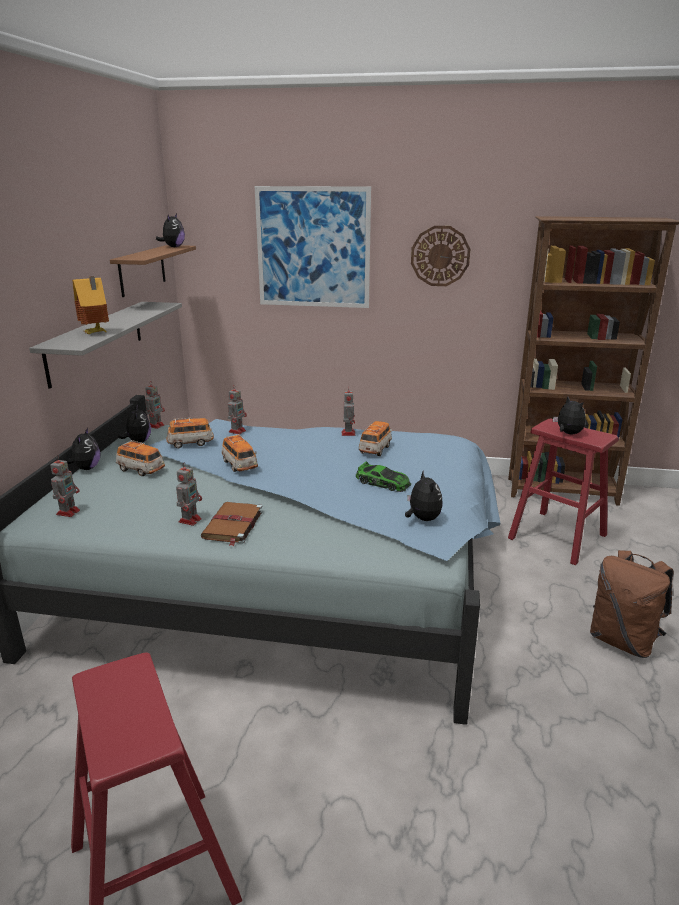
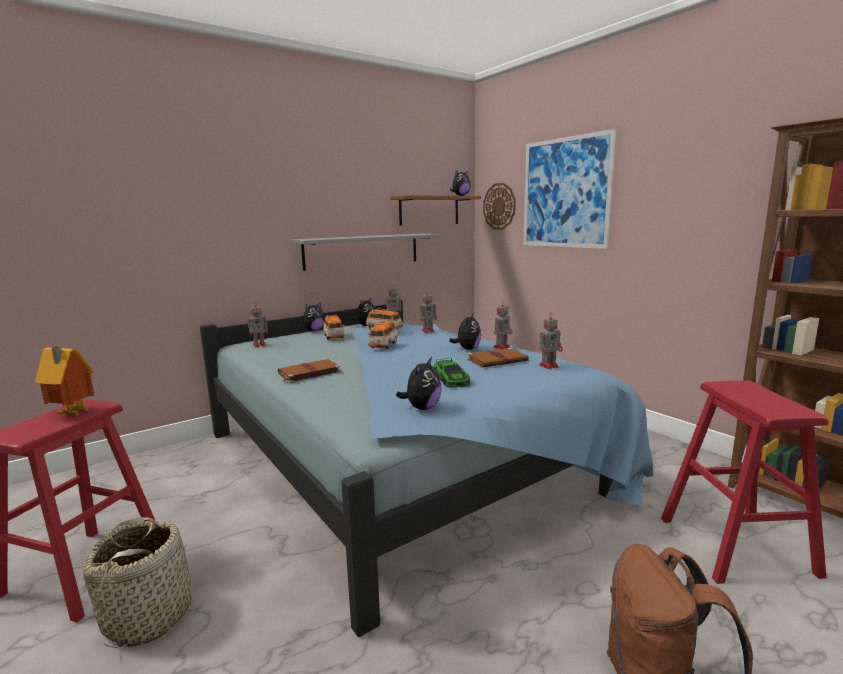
camera: 45 degrees right, 10 degrees down
toy house [72,276,109,334] -> toy house moved to [35,347,94,416]
toy robot [176,462,202,526] -> toy robot moved to [539,312,563,369]
toy car [359,421,392,456] -> brown book [467,348,529,367]
wall clock [411,226,470,286] -> wall clock moved to [483,183,516,230]
plush toy [553,396,586,435] -> plush toy moved to [449,313,481,350]
none -> basket [83,517,191,648]

